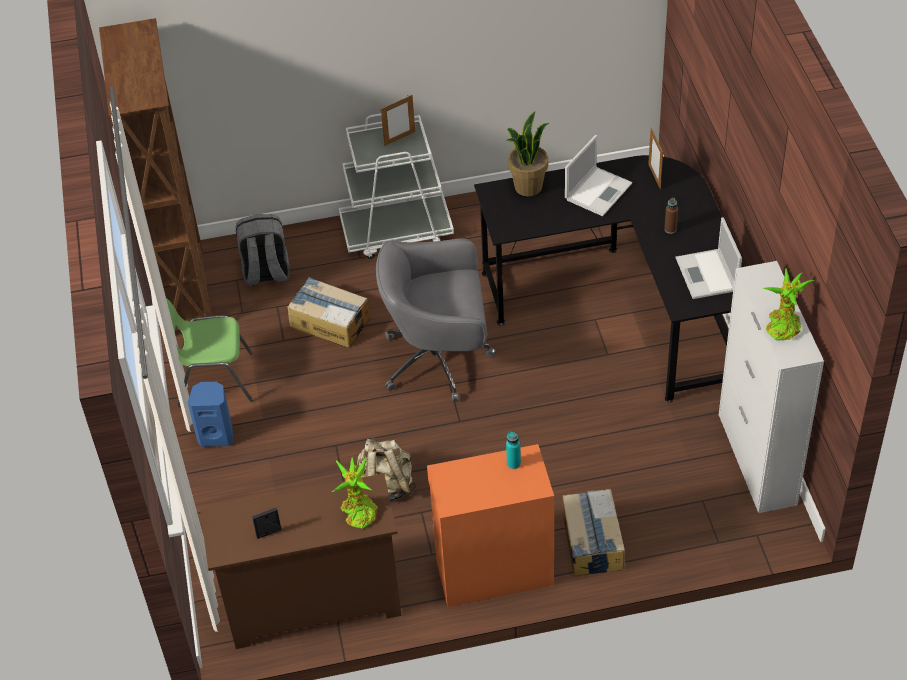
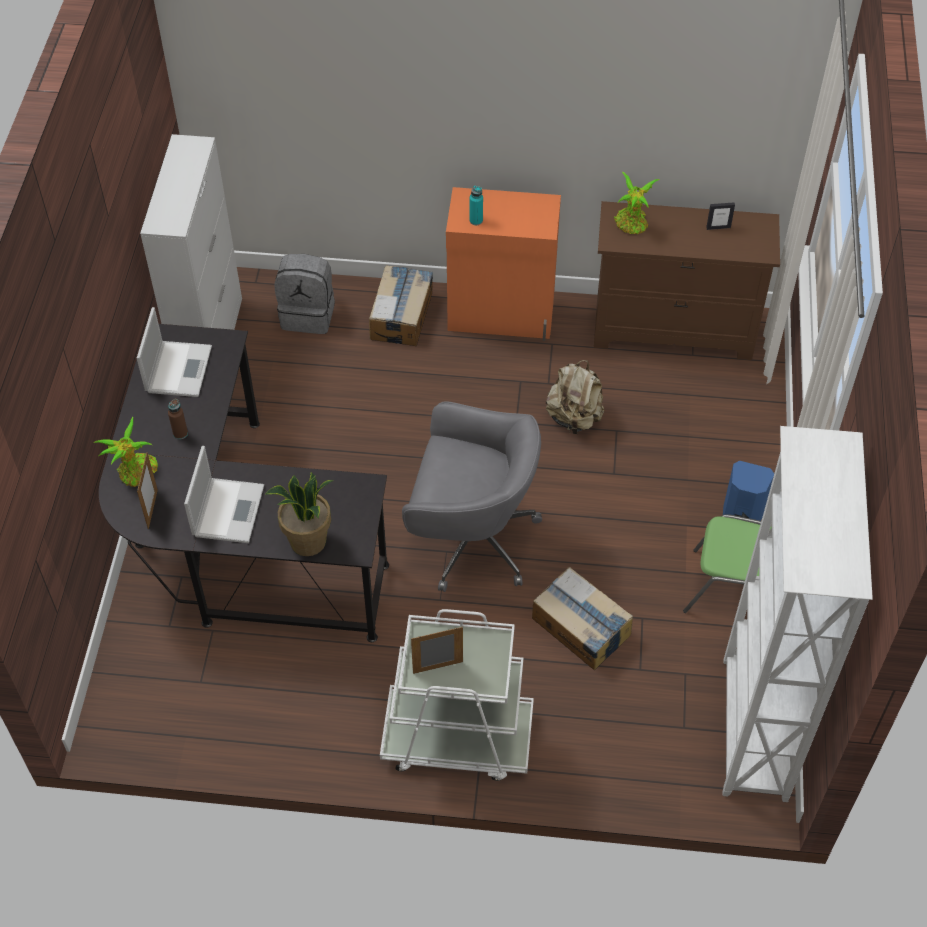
camera: 165 degrees left, 5 degrees up
brown bookcase [99,18,212,329] -> white bookcase [723,426,873,802]
grey backpack [236,214,290,286] -> grey backpack moved to [275,254,335,334]
laptop [565,135,632,216] -> laptop turned 135 degrees clockwise [184,446,264,543]
potted plant [763,268,814,340] -> potted plant moved to [94,416,158,487]

